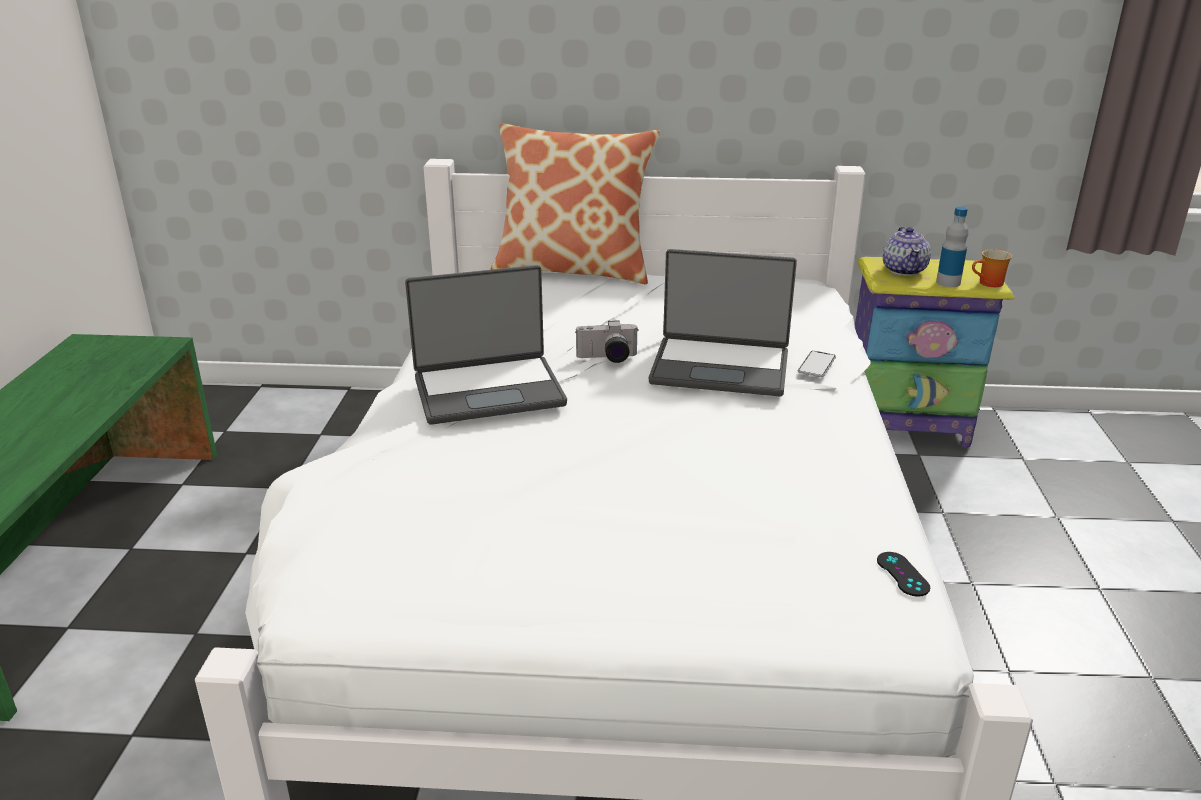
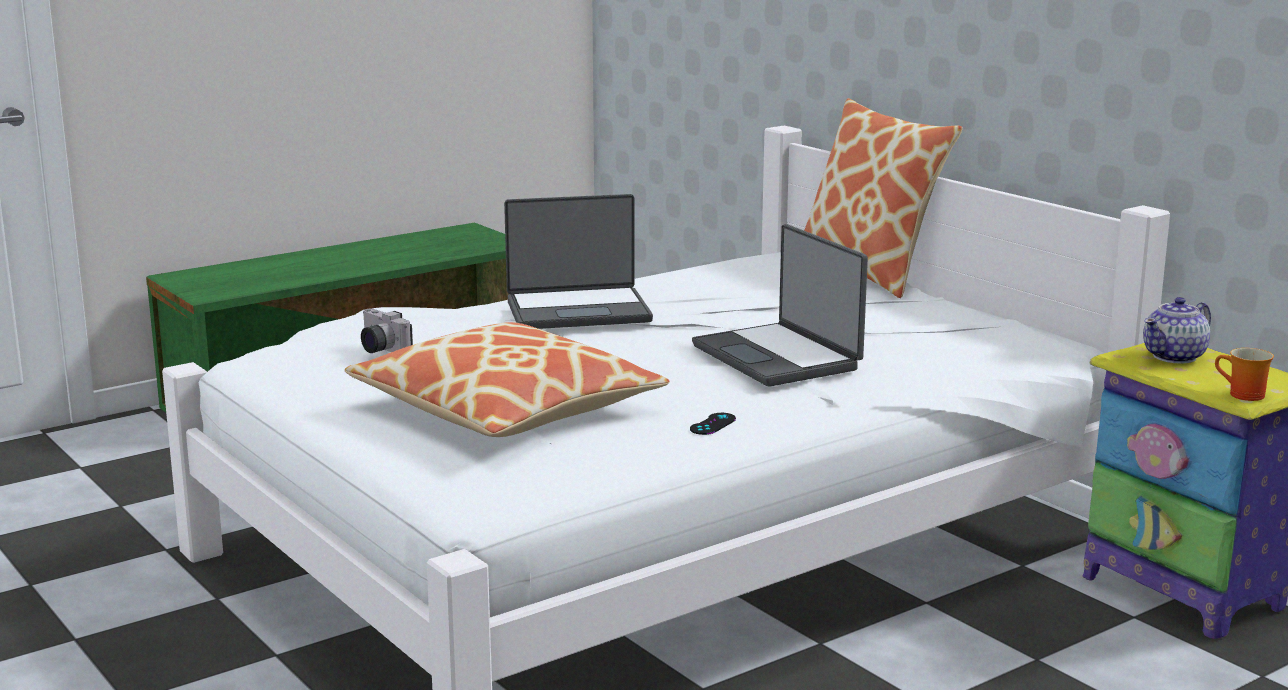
camera: 50 degrees right, 10 degrees down
laptop [405,265,567,425] -> laptop turned 45 degrees counterclockwise [504,194,653,329]
camera [575,320,639,363] -> camera moved to [361,309,413,353]
phone [798,351,836,377] -> none
black game controller [877,552,930,597] -> black game controller moved to [690,413,736,435]
bottle [936,206,969,287] -> none
none -> pillow [344,322,669,437]

